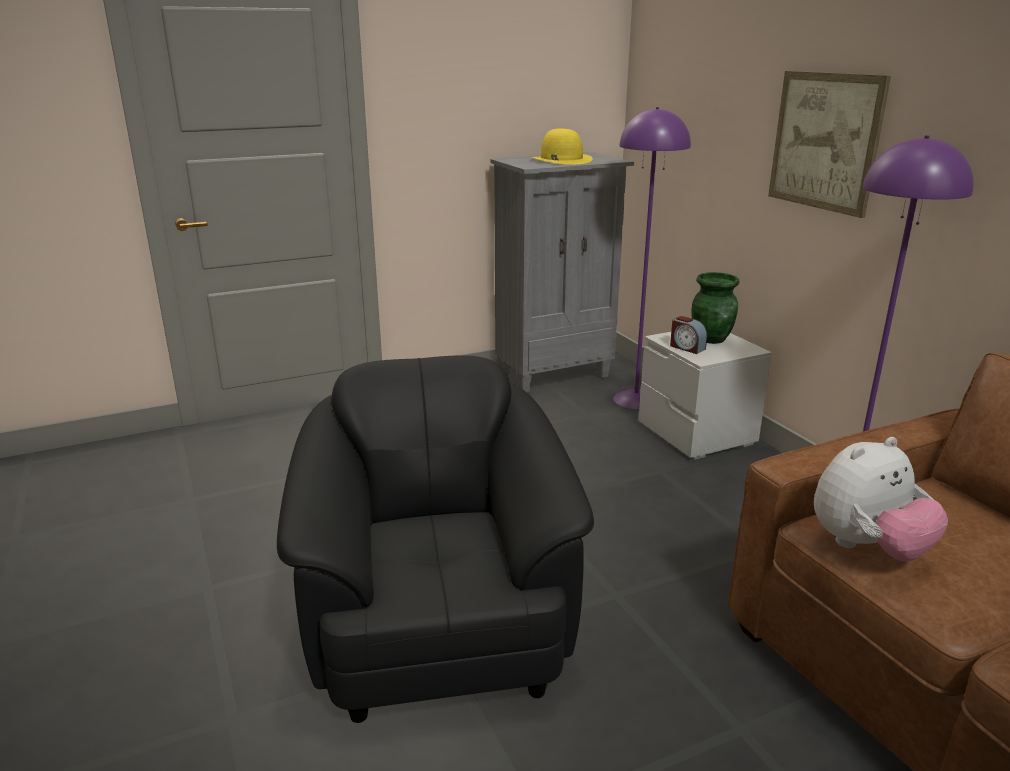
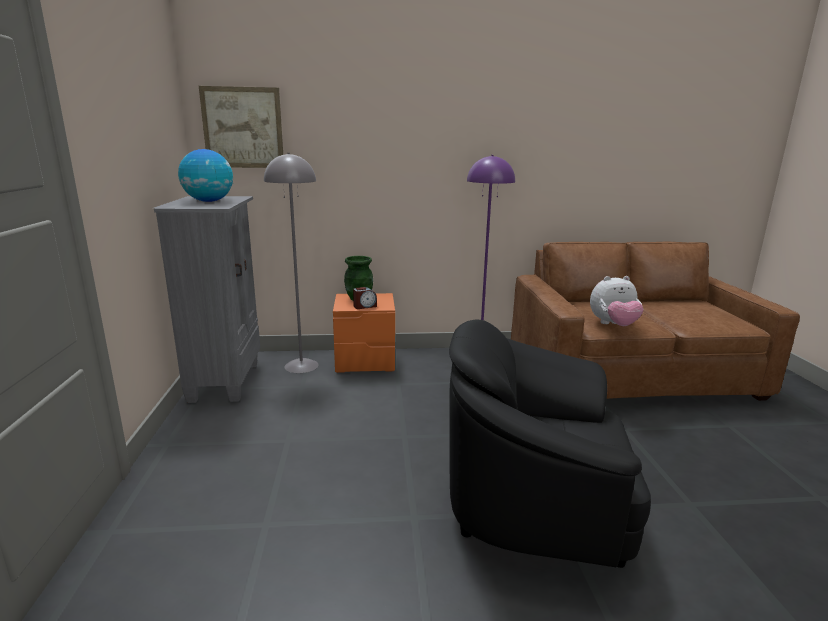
camera: 70 degrees left, 5 degrees down
yellow hat [531,129,593,165] -> globe [178,149,233,202]
purple floor lamp [613,107,691,410] -> grey floor lamp [264,153,318,373]
white nightstand [638,332,772,460] -> orange nightstand [333,293,395,373]
picture [768,71,891,218] -> picture moved to [199,86,283,168]
plush toy [814,437,948,561] -> plush toy turned 90 degrees clockwise [590,276,643,326]

